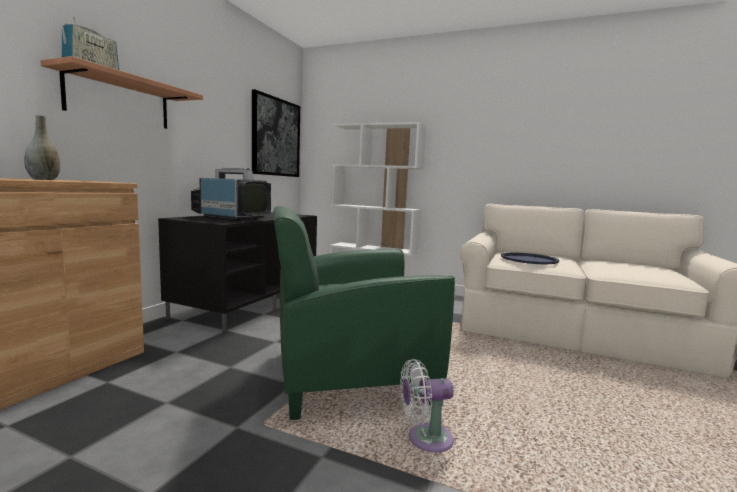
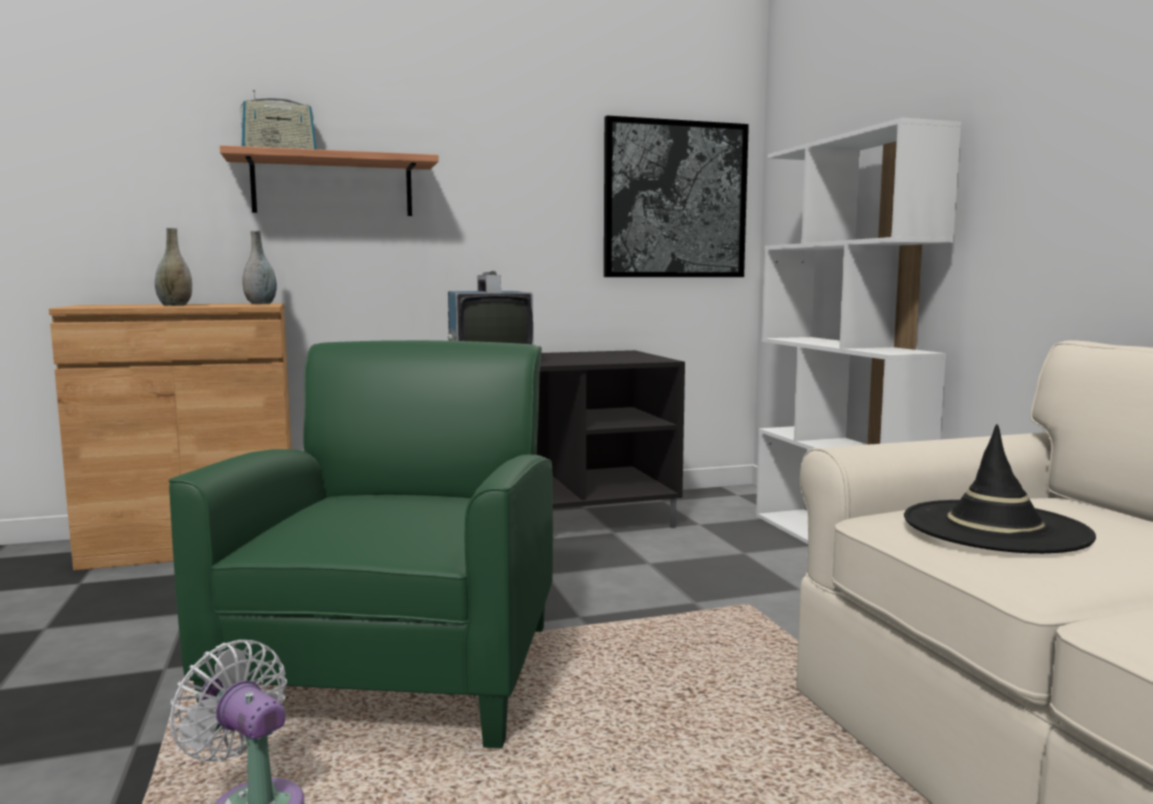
camera: 50 degrees right, 0 degrees up
green armchair [273,206,455,420] -> green armchair turned 60 degrees clockwise [169,340,553,749]
blue tray [501,252,559,264] -> black hat [904,424,1096,554]
none -> grey vase [242,231,277,304]

